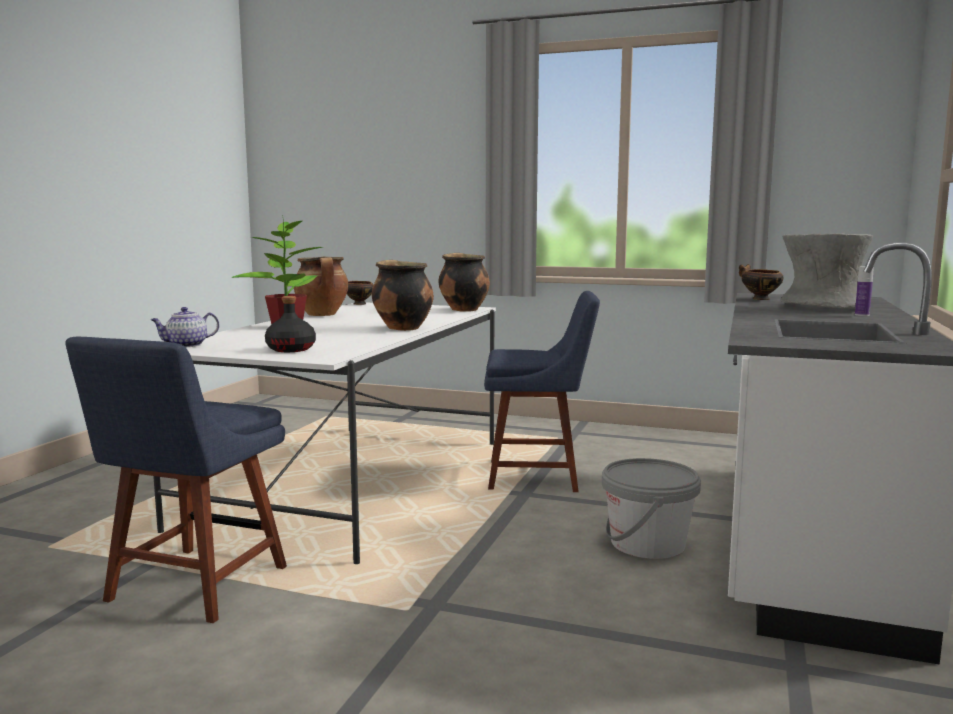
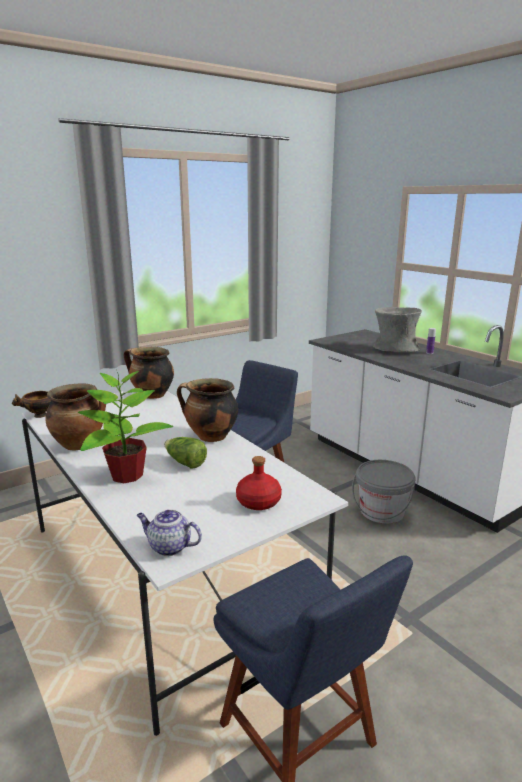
camera: 55 degrees left, 10 degrees up
teapot [151,307,219,347] -> teapot turned 105 degrees clockwise [137,510,202,556]
black bottle [265,296,316,352] -> red bottle [236,456,282,510]
bowl [739,264,784,300] -> none
none -> lettuce [164,437,207,469]

